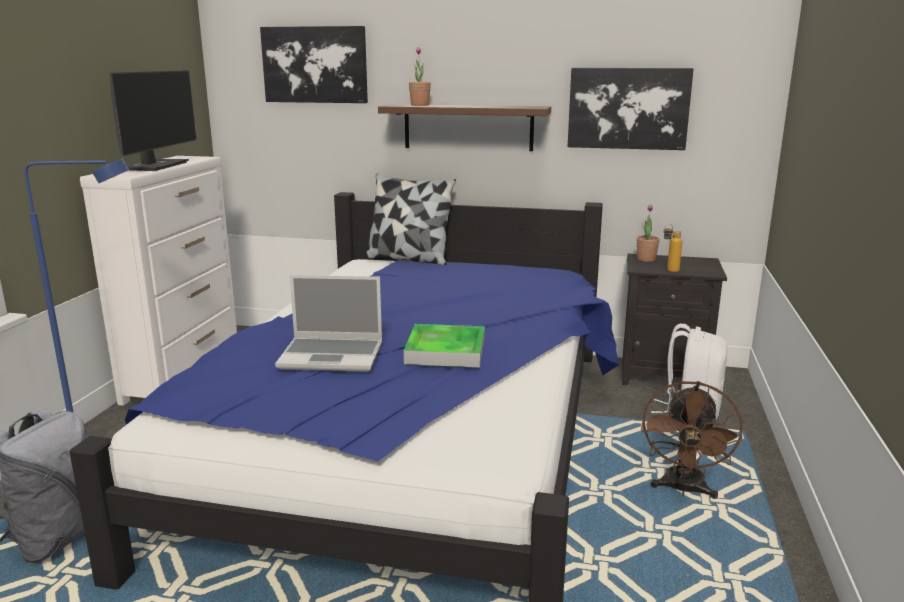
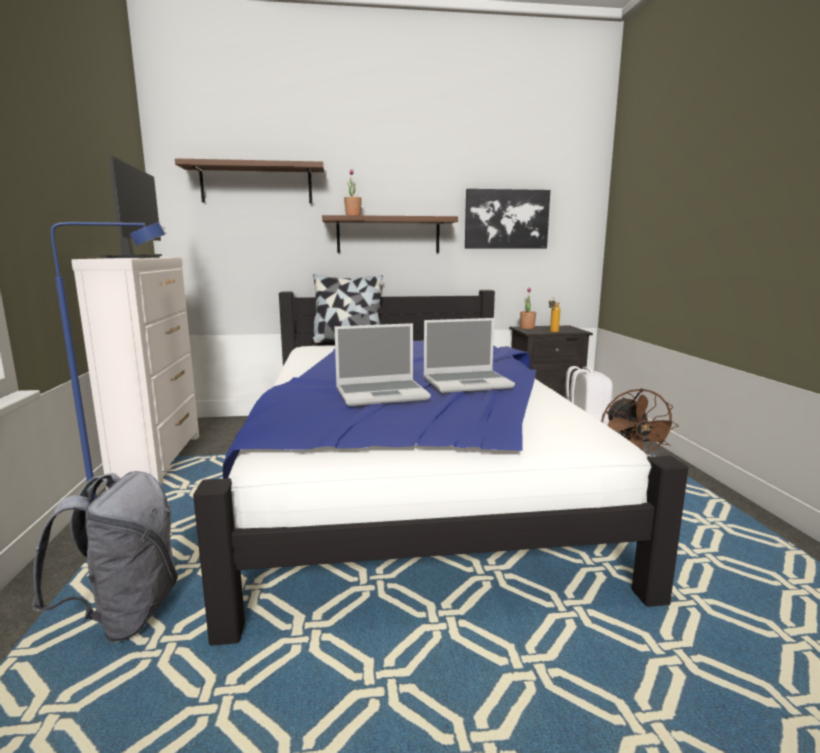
camera: 20 degrees left, 5 degrees down
picture [260,26,368,103] -> brown shelf [175,158,324,204]
tray [404,324,485,367] -> laptop [423,318,515,393]

